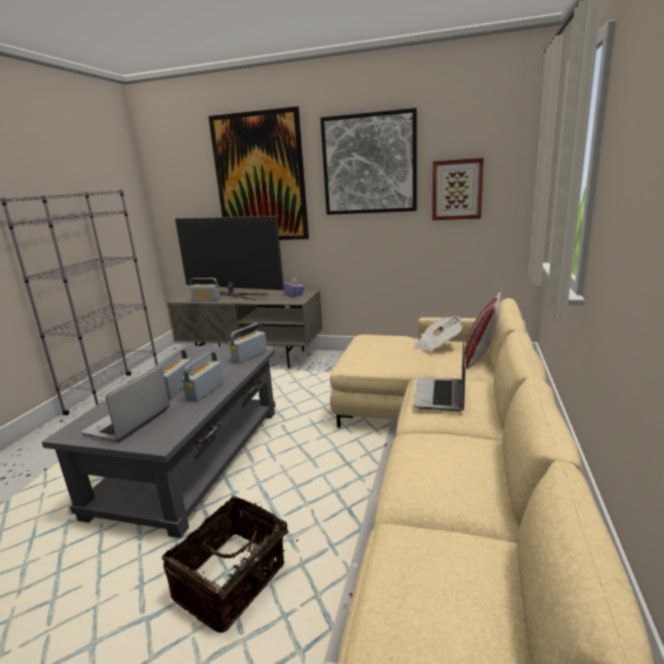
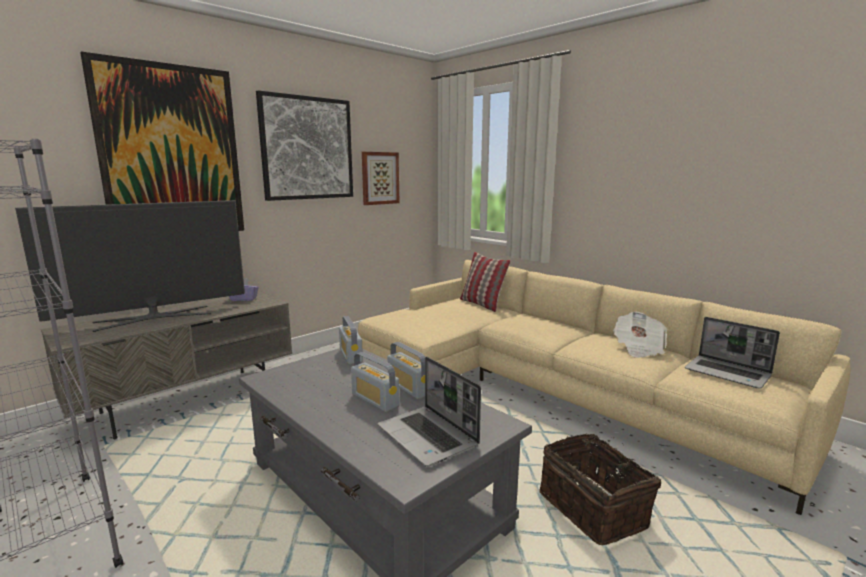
camera: 60 degrees left, 5 degrees down
radio [190,278,221,301] -> none
newspaper [412,316,462,352] -> newspaper moved to [613,312,667,358]
laptop [414,341,466,412] -> laptop moved to [685,317,780,389]

